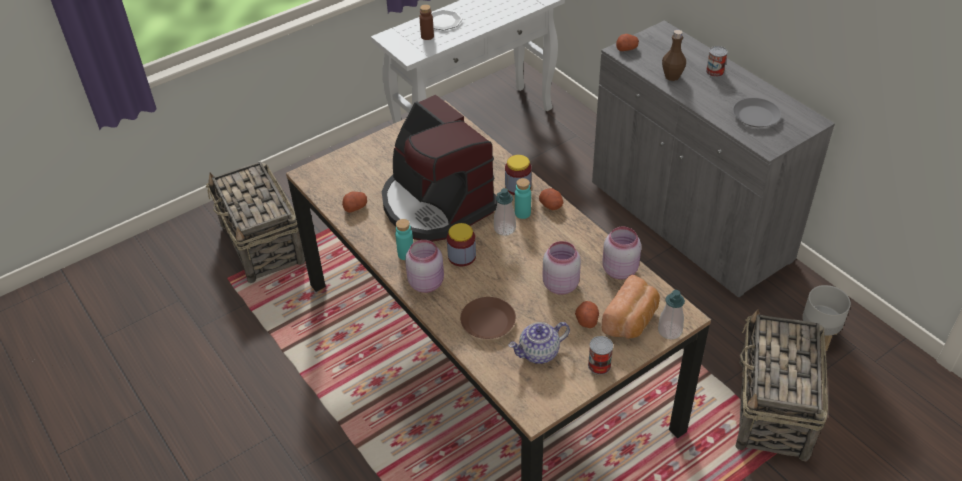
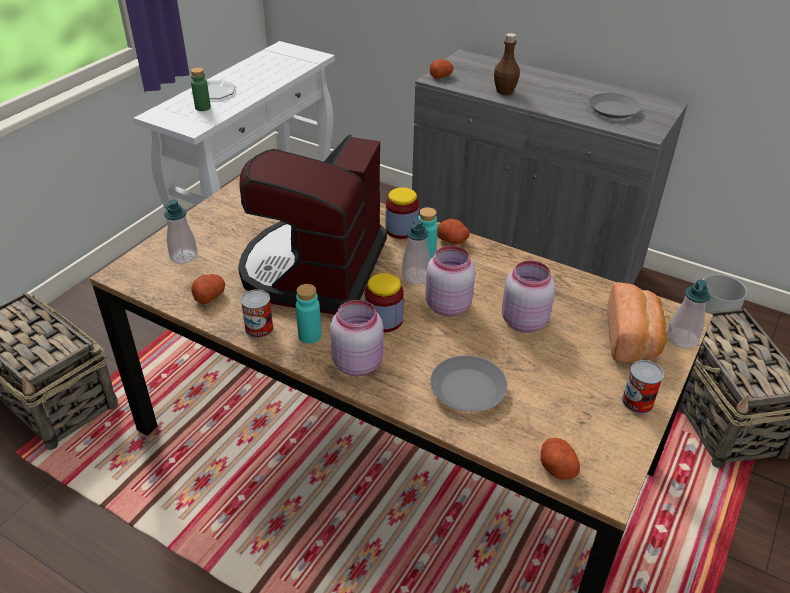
camera: 25 degrees left, 5 degrees down
coffee machine [382,95,497,242] -> coffee machine turned 75 degrees clockwise [238,135,387,315]
brown bottle [419,4,434,40] -> green bottle [191,67,211,111]
brown plate [460,297,516,339] -> grey plate [430,355,508,412]
teapot [509,322,570,364] -> none
potato [575,301,599,328] -> potato moved to [540,438,580,480]
pink jar [602,227,641,279] -> pink jar moved to [425,246,475,316]
can [706,46,728,77] -> can moved to [241,289,274,338]
none -> soap dispenser [164,199,198,264]

